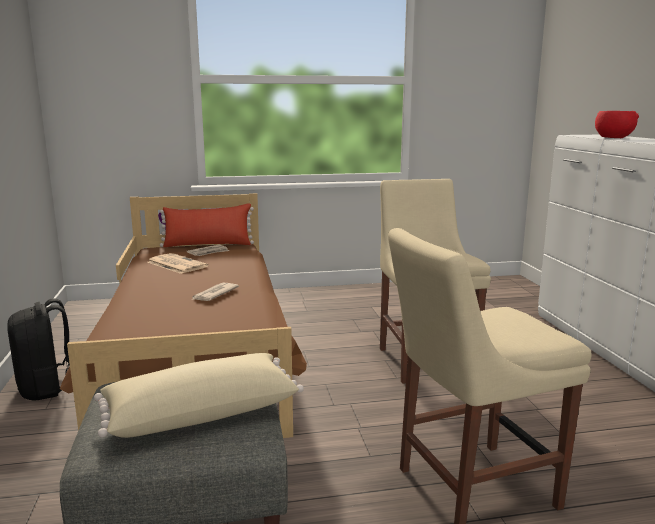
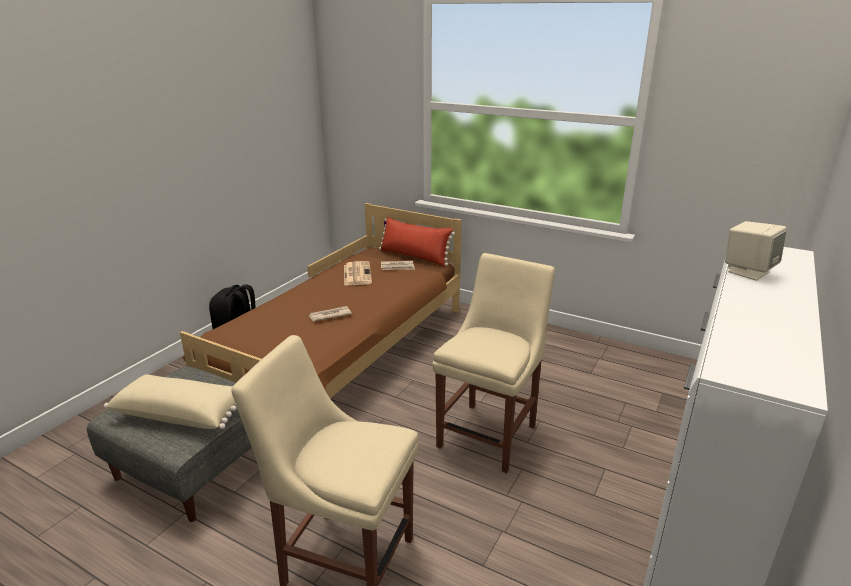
camera: 40 degrees right, 10 degrees up
red bowl [595,111,639,138] -> beige speaker [725,221,787,281]

